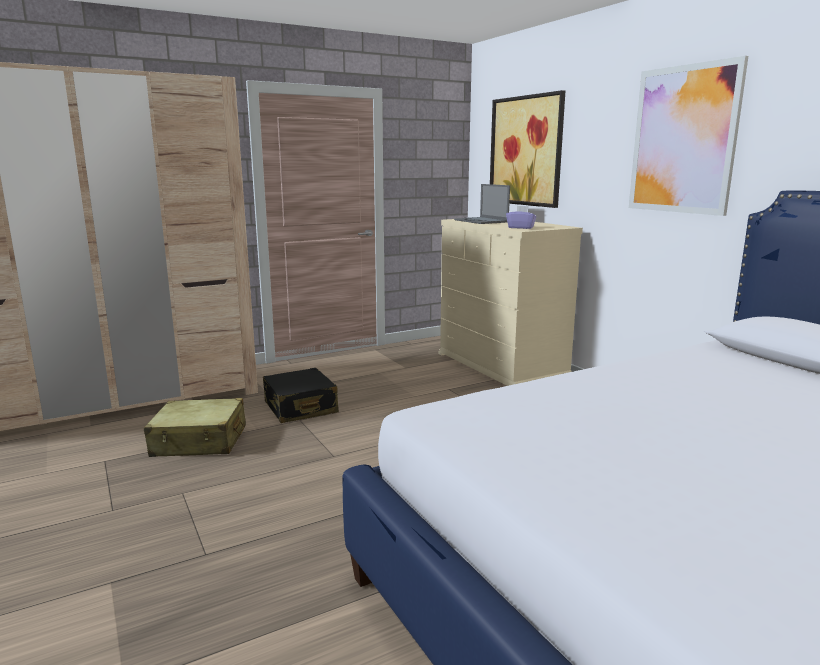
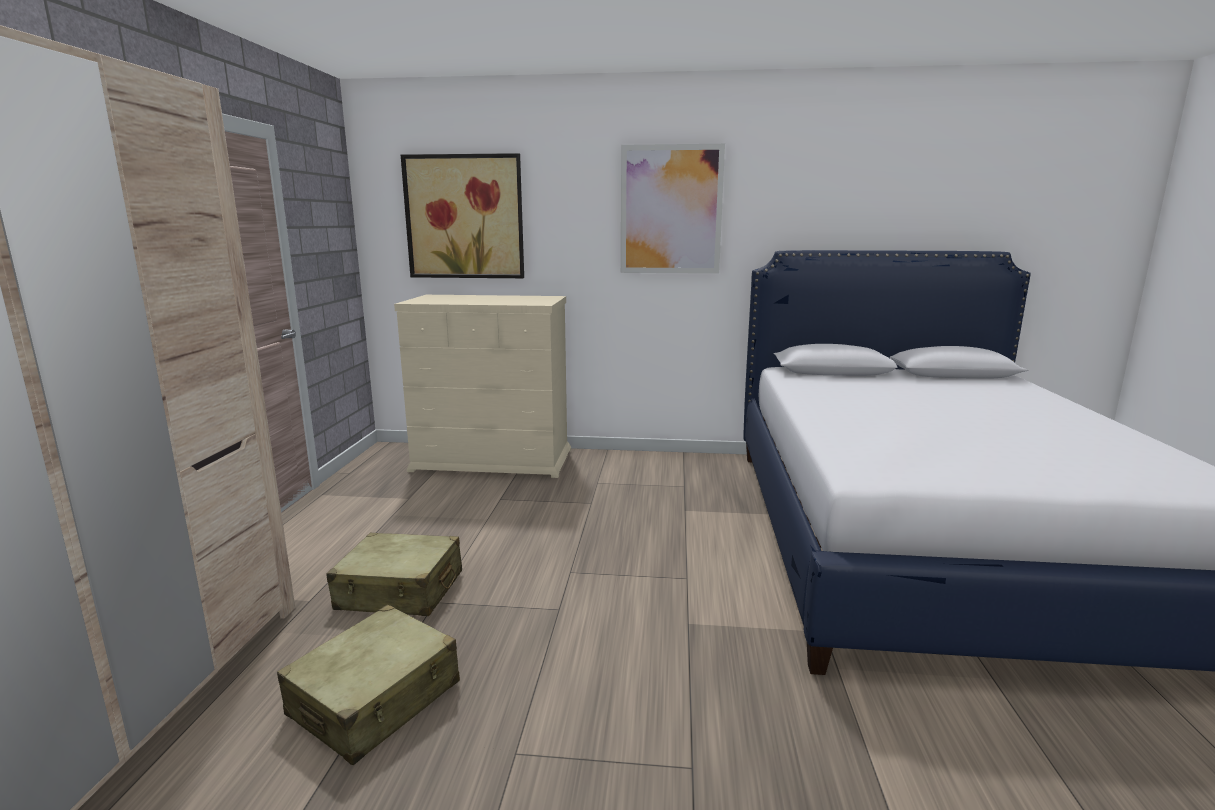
camera: 55 degrees left, 0 degrees up
black suitcase [263,368,339,423] -> beige suitcase [326,533,462,616]
laptop [454,184,510,224] -> none
purple tissue box [506,206,537,229] -> none

